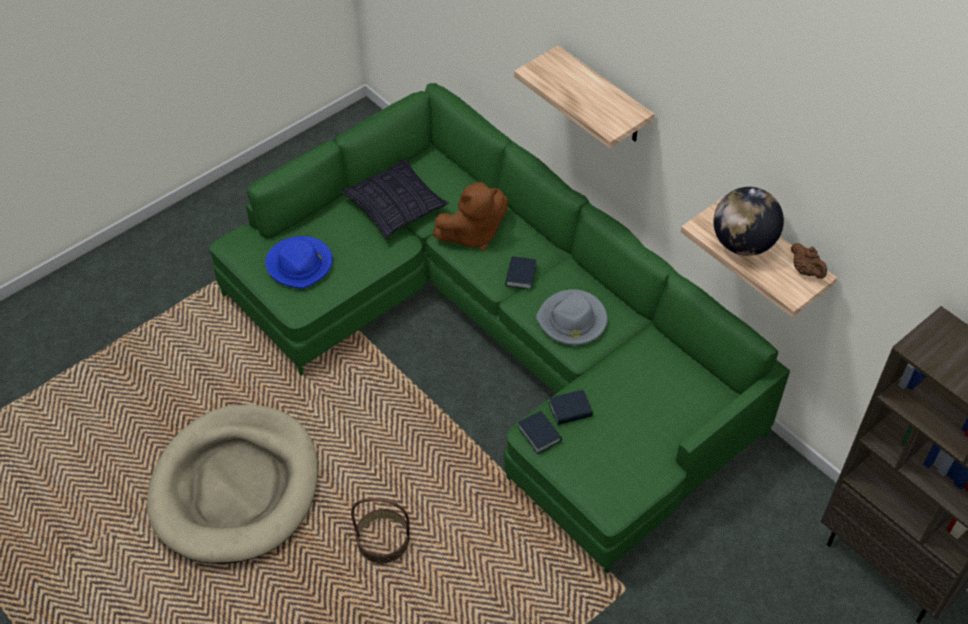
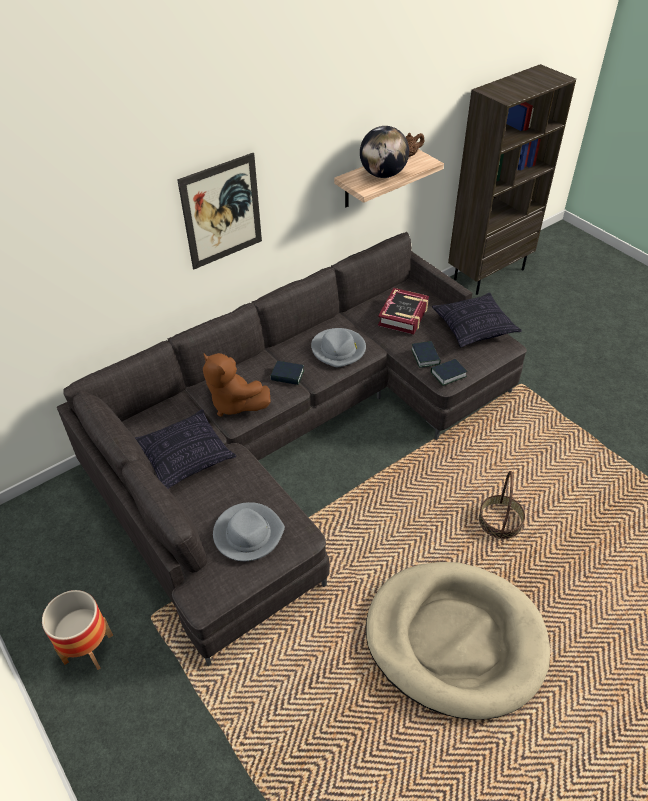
camera: 85 degrees left, 5 degrees down
green sofa [209,83,790,574] -> grey sofa [57,232,527,666]
blue hat [265,236,333,289] -> grey hat [213,502,285,561]
brown plush toy [433,182,508,251] -> brown plush toy turned 150 degrees clockwise [203,353,271,416]
shelf [514,45,654,148] -> picture [177,153,262,269]
none -> planter [42,590,113,670]
none -> book [378,288,429,335]
none -> pillow [432,293,522,347]

